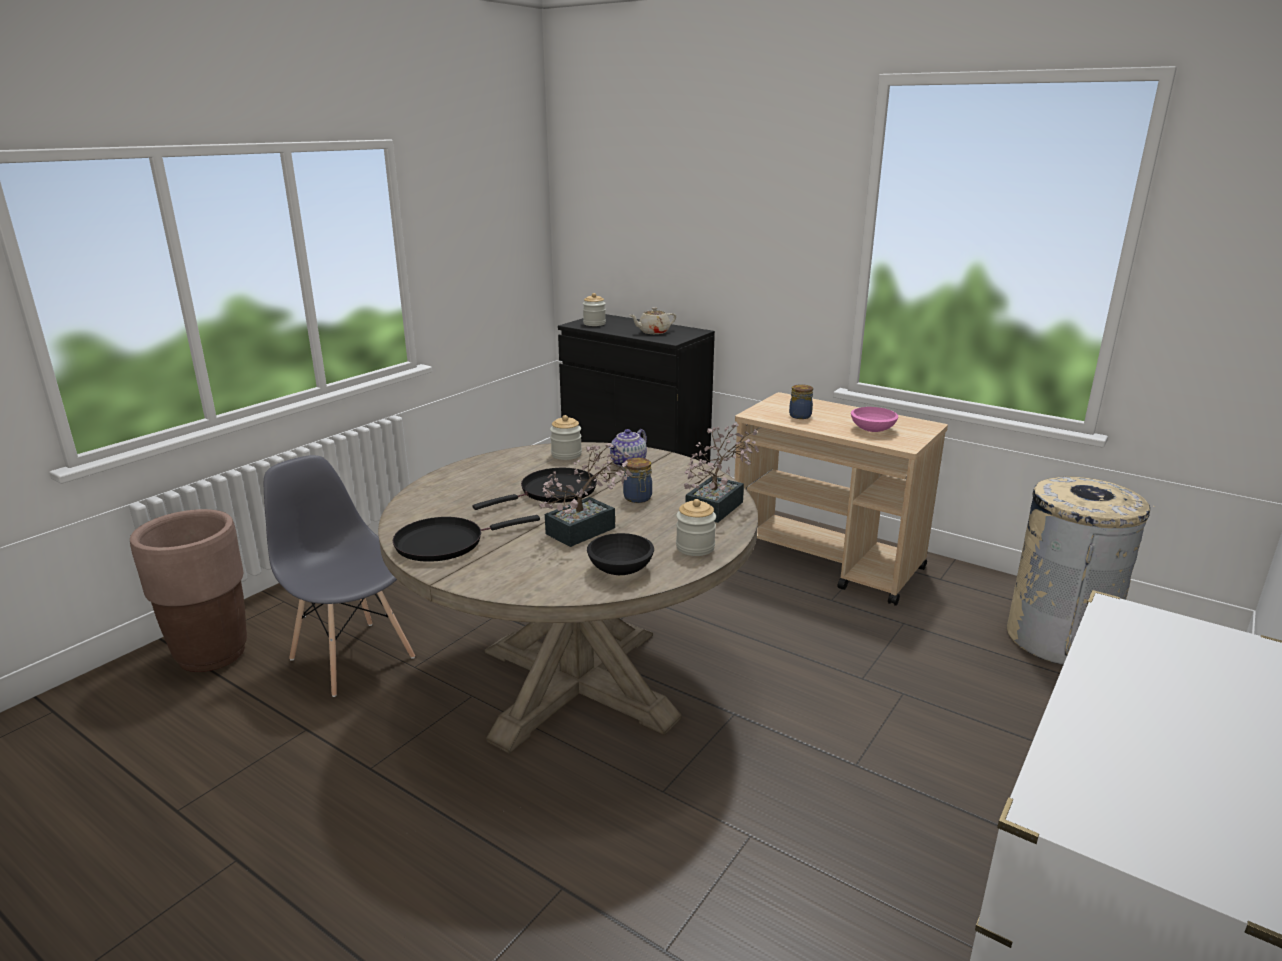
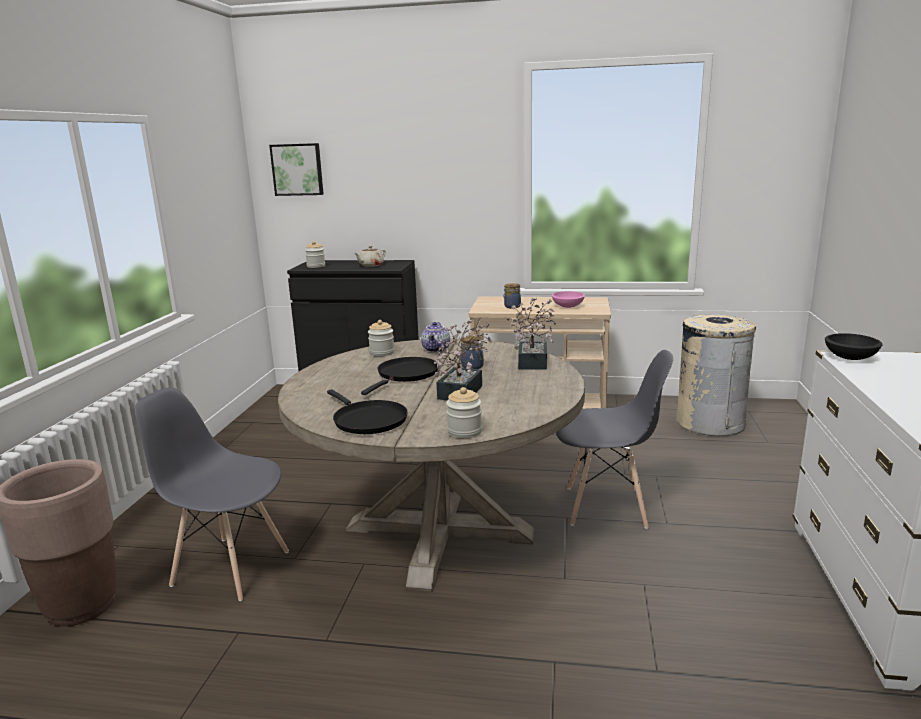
camera: 25 degrees left, 5 degrees down
black frying pan [393,515,540,562] -> black frying pan turned 75 degrees counterclockwise [327,389,408,434]
black bowl [587,533,654,575] -> black bowl moved to [825,333,883,360]
jar [676,499,716,556] -> jar moved to [446,387,482,438]
none -> picture [269,143,324,196]
none -> grey chair [557,350,673,529]

